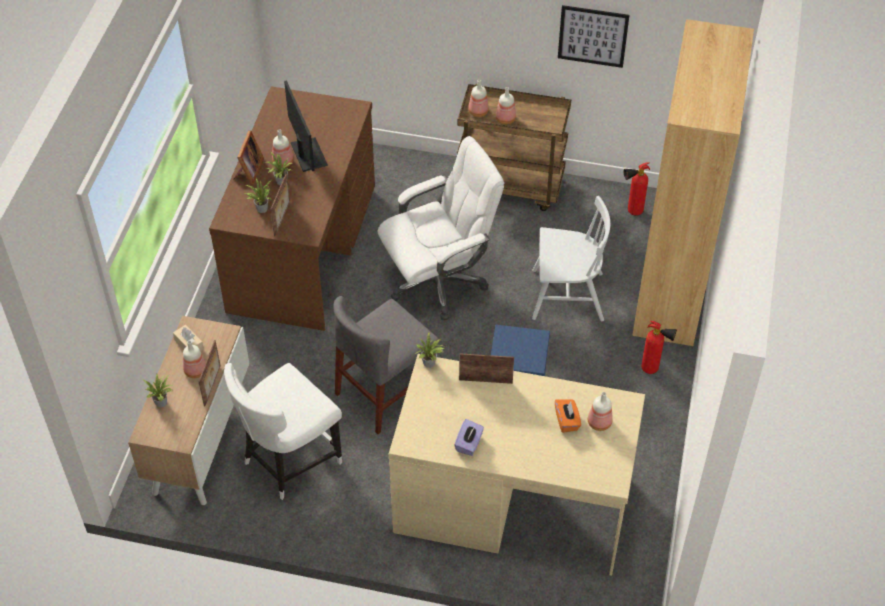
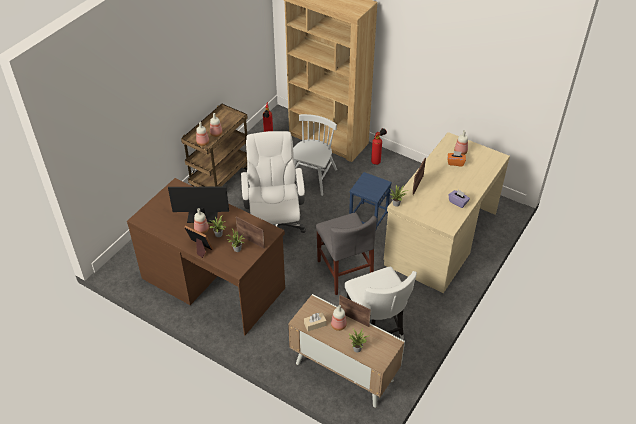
camera: 70 degrees left, 5 degrees down
picture [558,5,629,68] -> none

